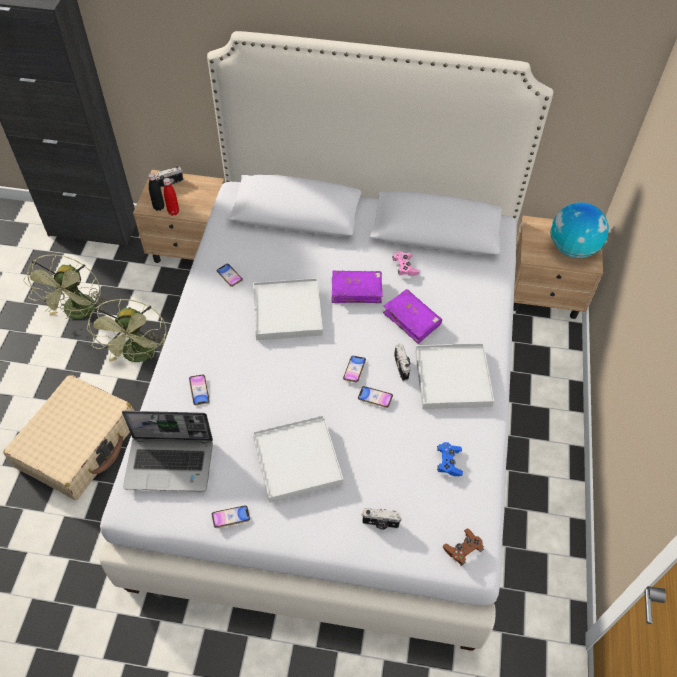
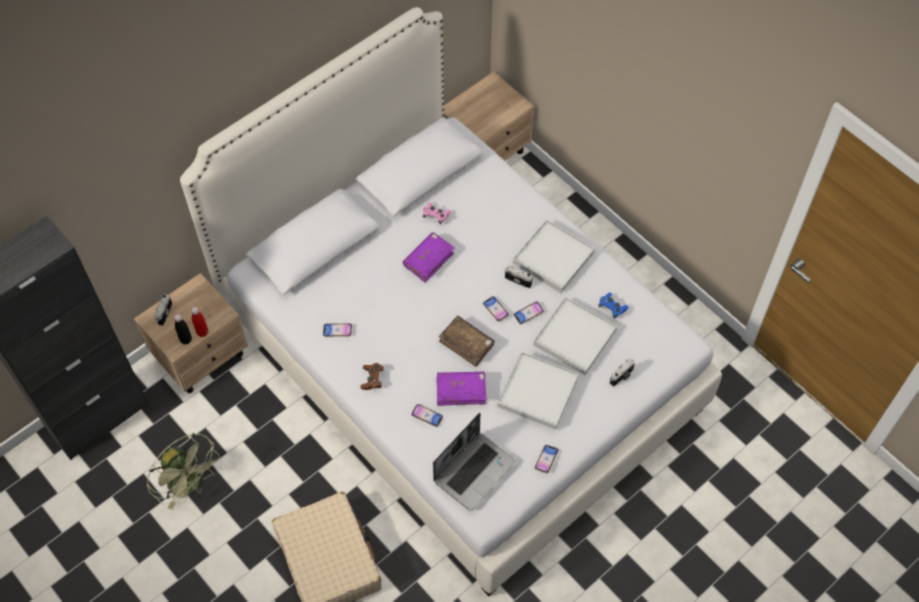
camera: 50 degrees left, 5 degrees up
green fan [87,299,166,364] -> none
white tray [253,278,323,340] -> white tray moved to [533,297,617,375]
purple book [383,289,442,344] -> purple book moved to [437,371,486,406]
brown game controller [443,528,484,566] -> brown game controller moved to [360,363,384,390]
globe [550,202,609,258] -> none
none -> brown book [439,316,495,367]

